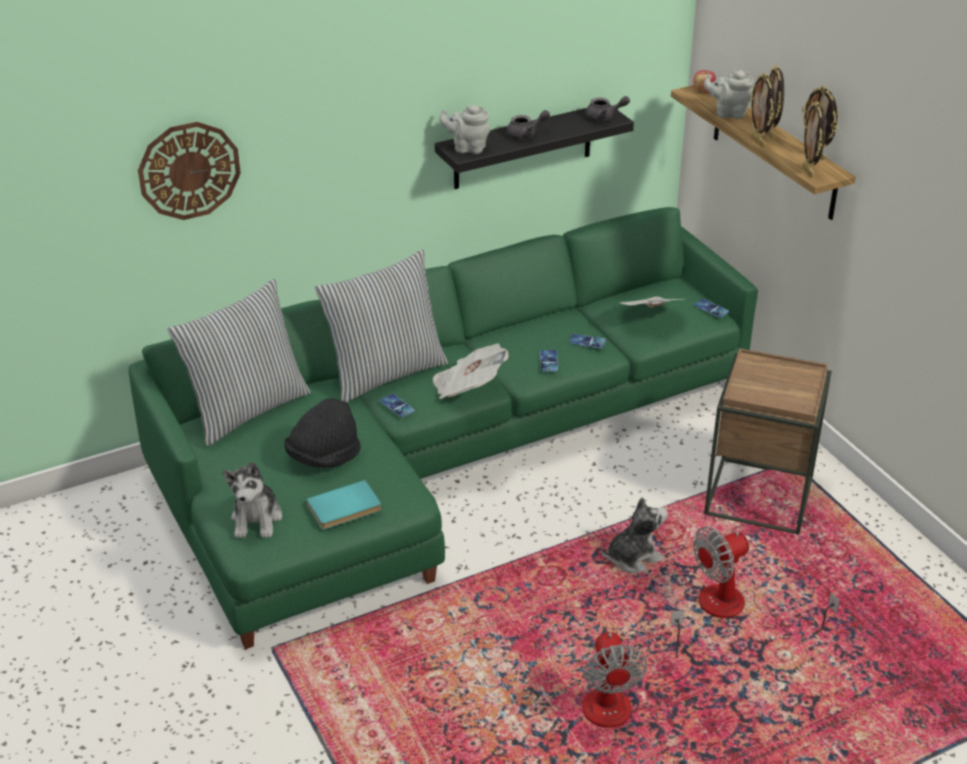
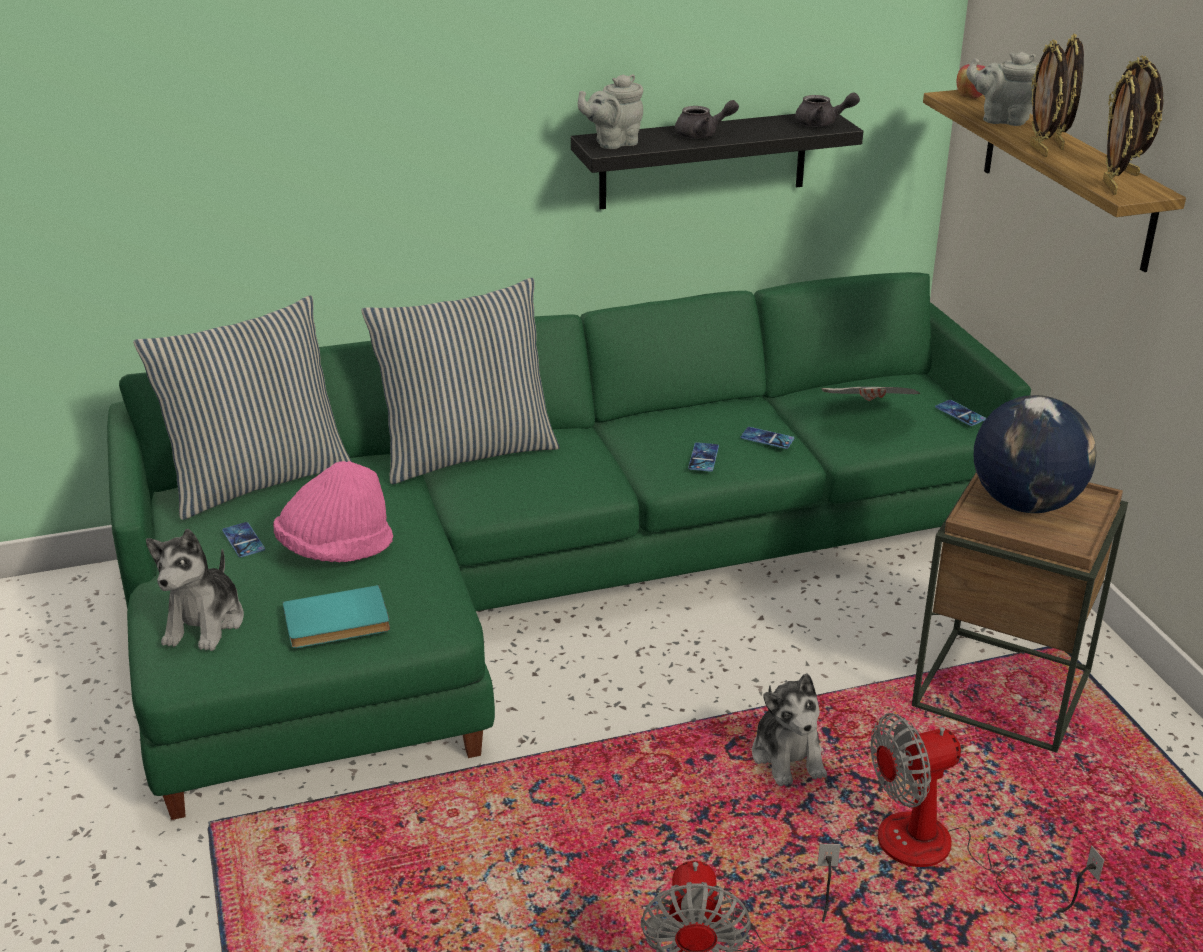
camera: 10 degrees right, 5 degrees down
wall clock [138,122,241,220] -> none
black hat [284,398,361,468] -> pink hat [273,461,393,562]
phone [380,394,414,418] -> phone moved to [222,522,265,557]
newspaper [433,344,509,399] -> none
grey teapot [439,105,490,154] -> grey teapot turned 45 degrees counterclockwise [578,74,643,149]
plush toy [601,497,668,573] -> plush toy turned 90 degrees clockwise [752,673,827,786]
none -> globe [974,395,1097,513]

